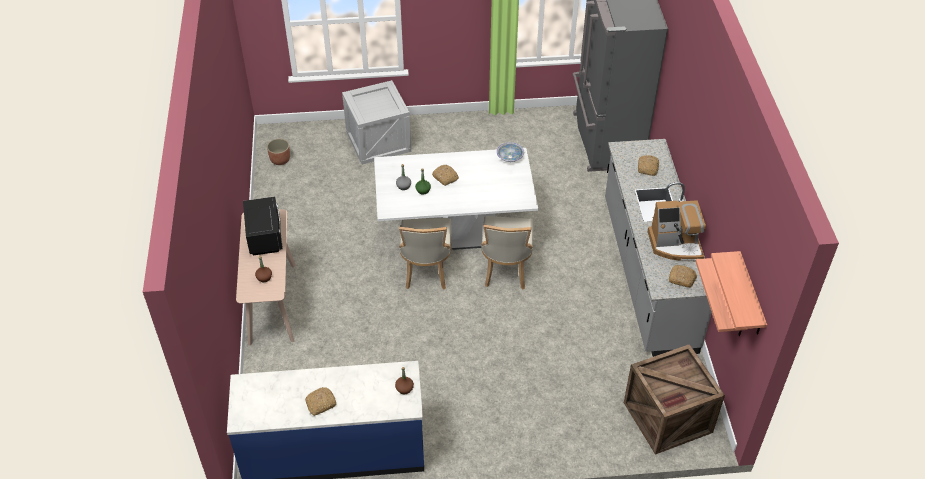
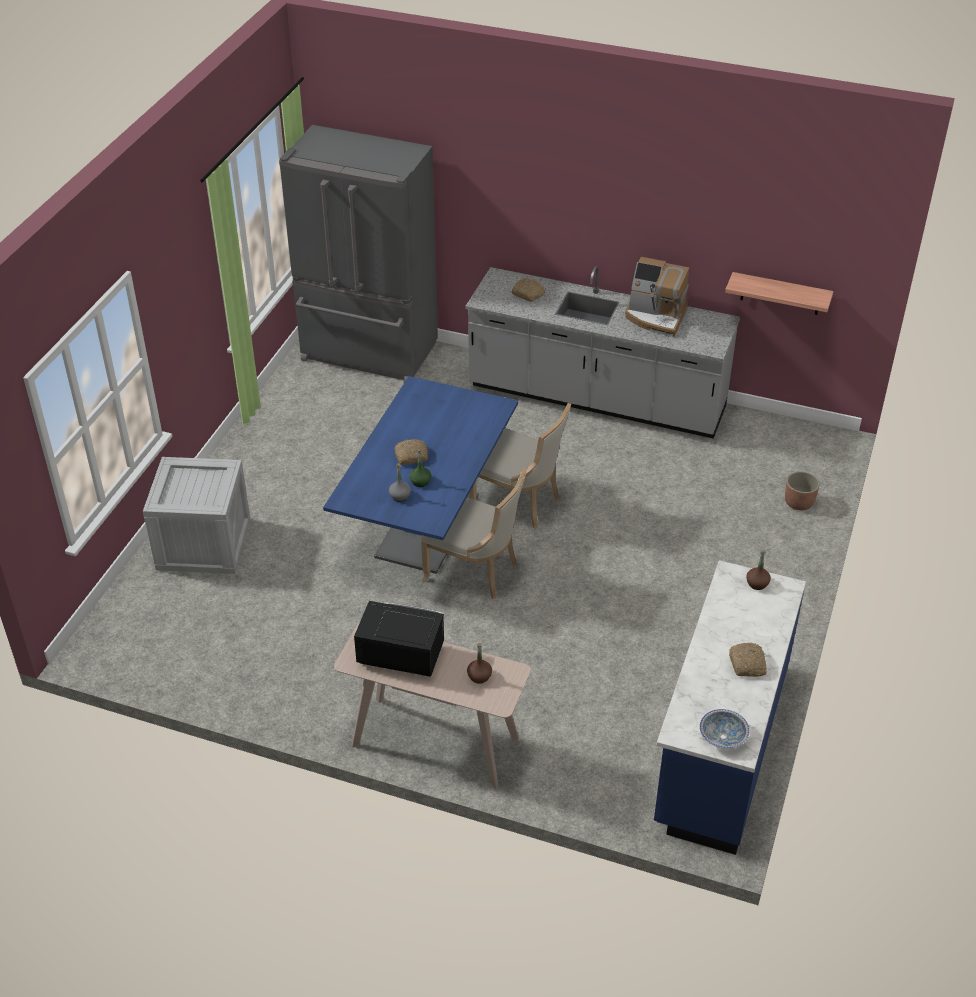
camera: 65 degrees left, 5 degrees down
planter [267,139,290,165] -> planter moved to [785,471,820,510]
white dining table [374,148,538,250] -> blue dining table [323,376,518,574]
bowl [496,142,524,162] -> bowl moved to [699,709,750,749]
crate [624,344,725,455] -> none
coffee machine [648,200,706,260] -> coffee machine turned 90 degrees clockwise [625,257,689,337]
bread [669,265,697,288] -> none
shelf [711,251,767,334] -> none

